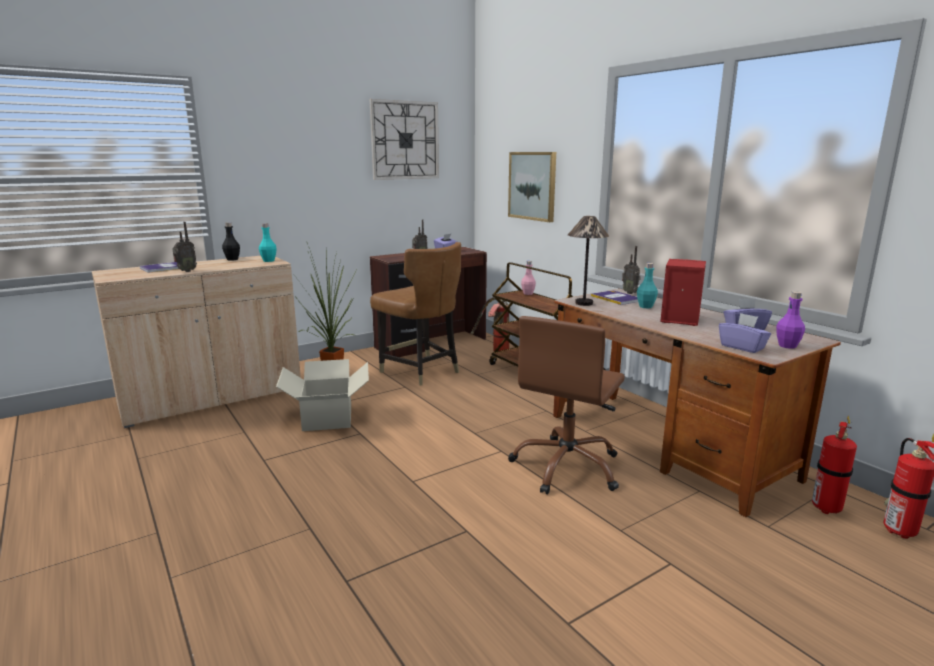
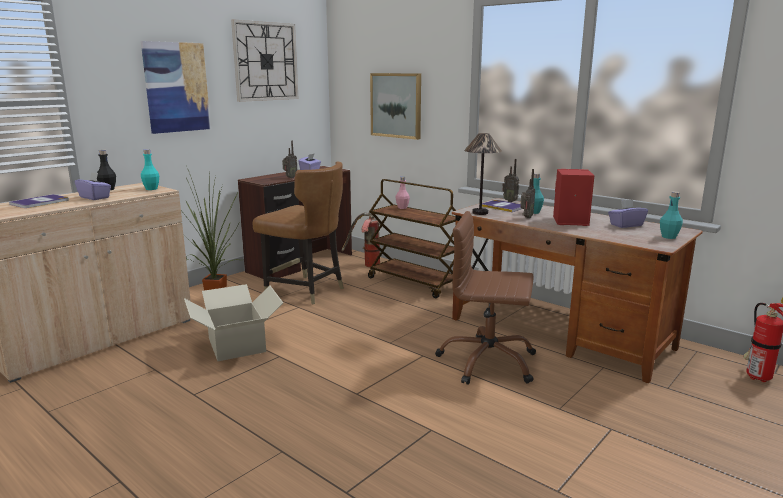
camera: 15 degrees left, 0 degrees up
radio [172,222,197,272] -> radio moved to [520,169,535,219]
brown office chair [508,316,625,495] -> brown office chair turned 90 degrees clockwise [435,211,536,385]
purple tissue box [719,313,771,353] -> purple tissue box moved to [75,172,111,200]
purple bottle [776,291,805,349] -> turquoise bottle [660,191,683,239]
fire extinguisher [812,416,857,514] -> none
none -> picture [141,41,211,134]

